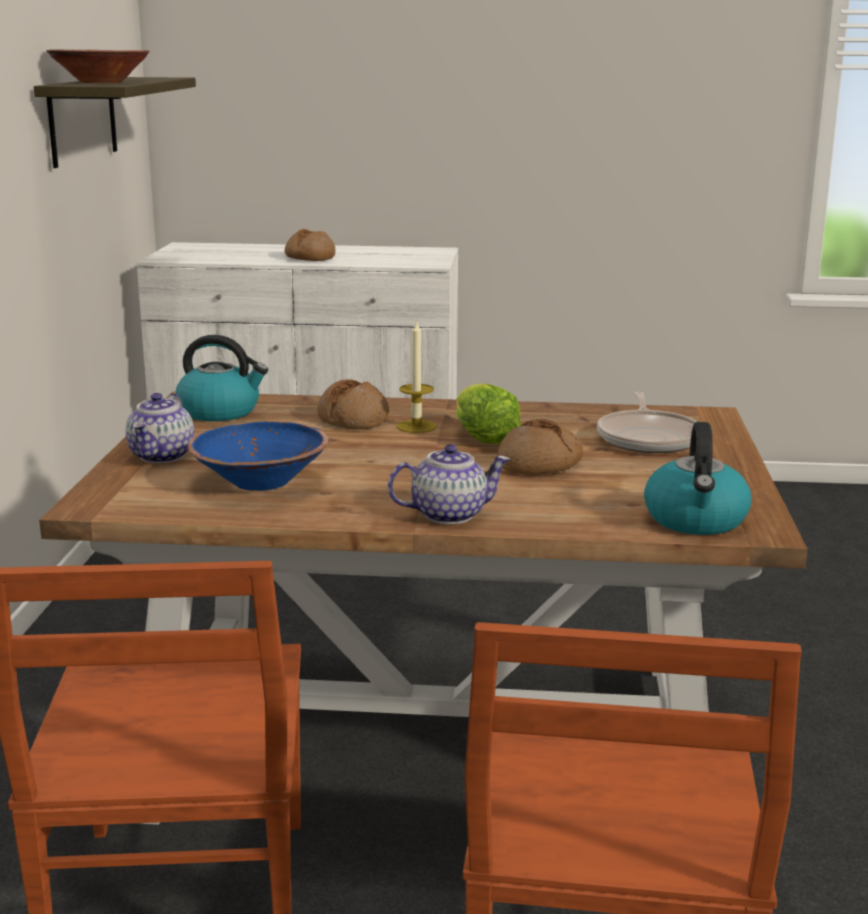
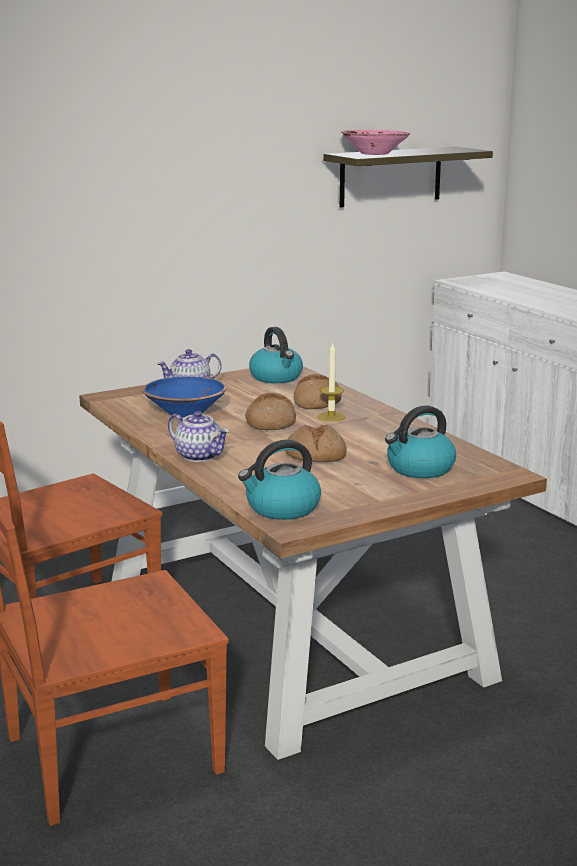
camera: 55 degrees right, 0 degrees up
brown bowl [46,49,150,83] -> pink bowl [341,130,410,155]
bread [285,229,335,261] -> bread moved to [245,393,296,430]
lettuce [456,384,521,444] -> none
frying pan [597,392,698,453] -> kettle [385,405,456,478]

